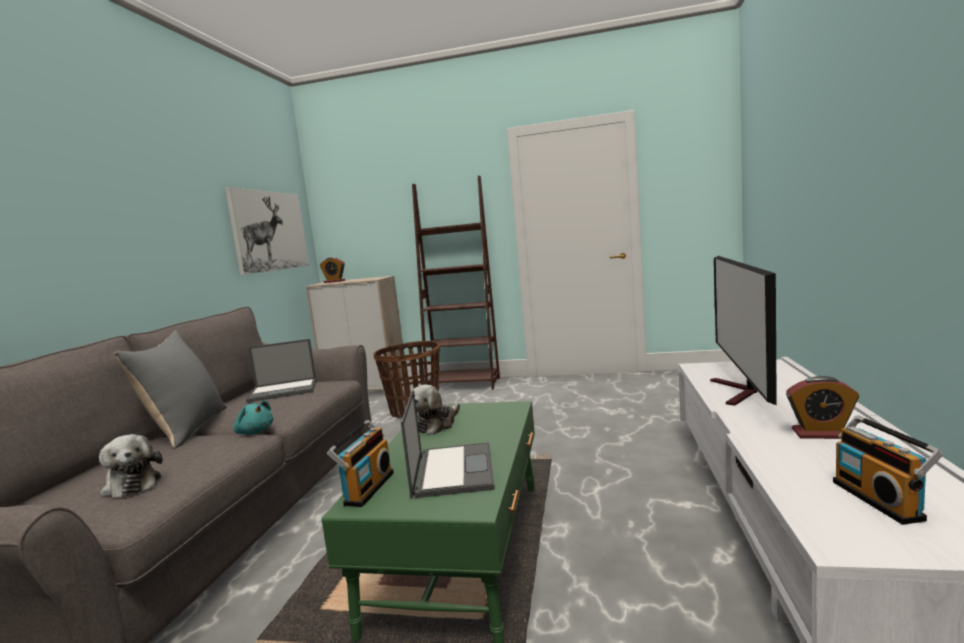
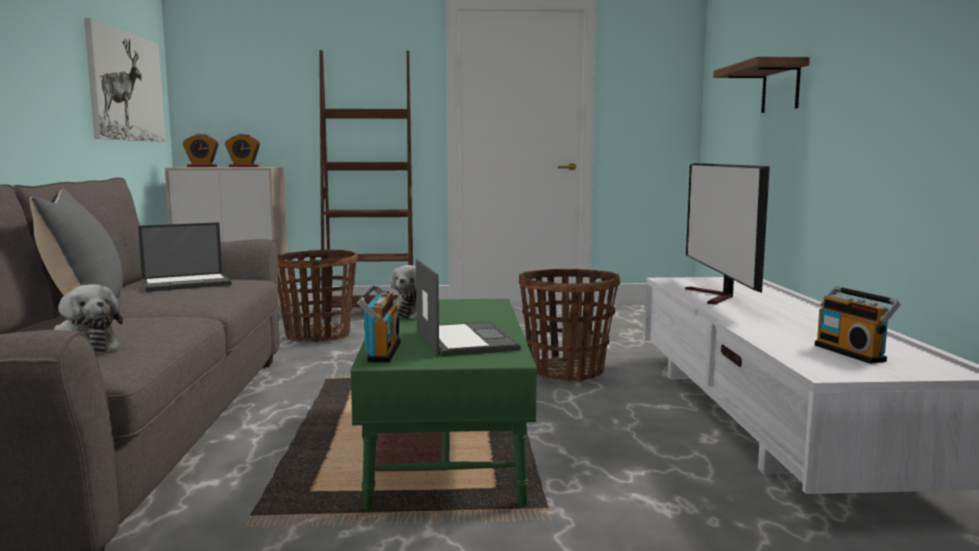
camera: 15 degrees left, 0 degrees up
turquoise plush toy [233,400,274,435] -> none
alarm clock [786,376,859,439] -> alarm clock moved to [225,134,260,167]
none -> basket [519,269,620,382]
none -> shelf [713,57,810,113]

